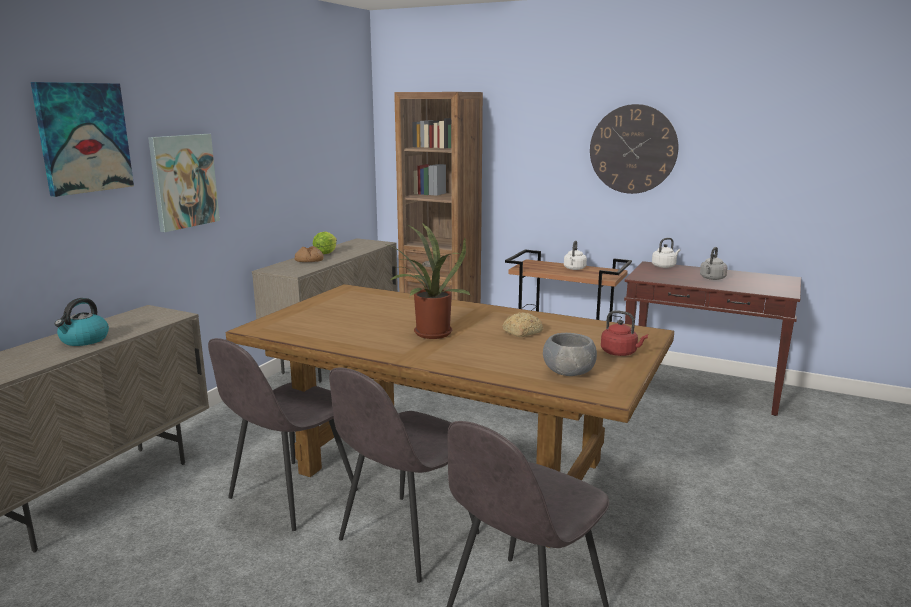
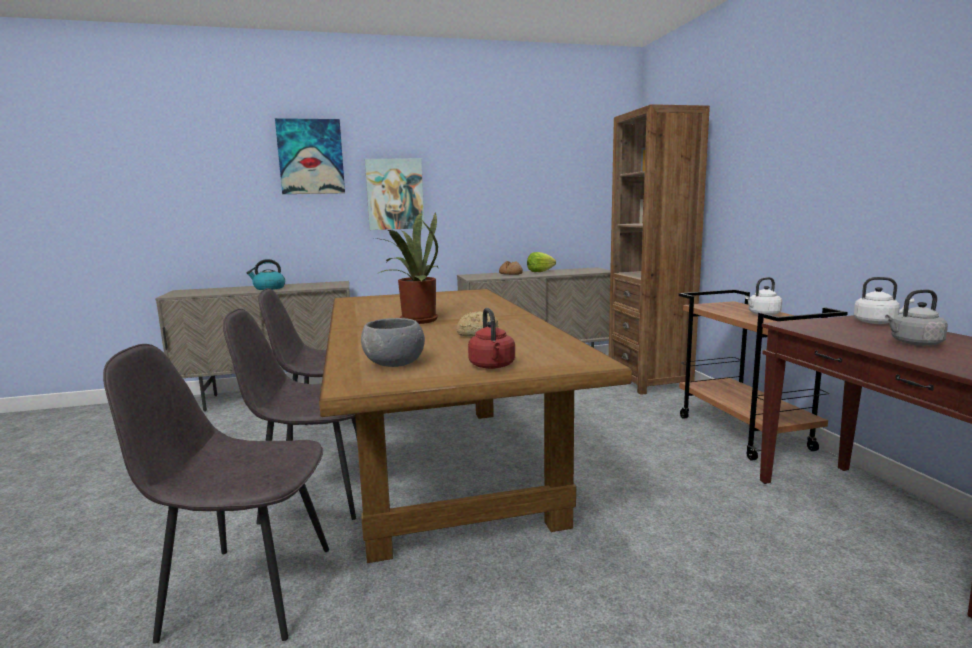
camera: 50 degrees right, 5 degrees down
wall clock [590,104,678,194] -> none

